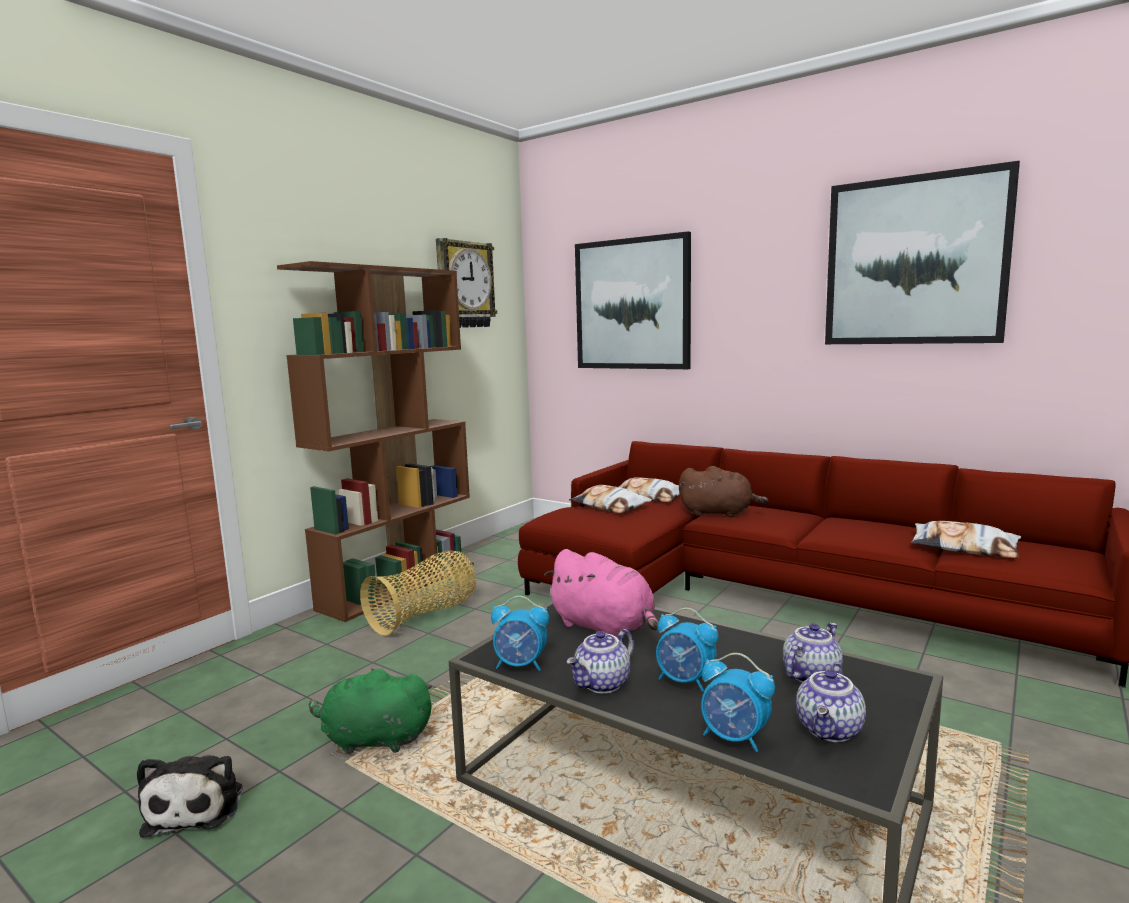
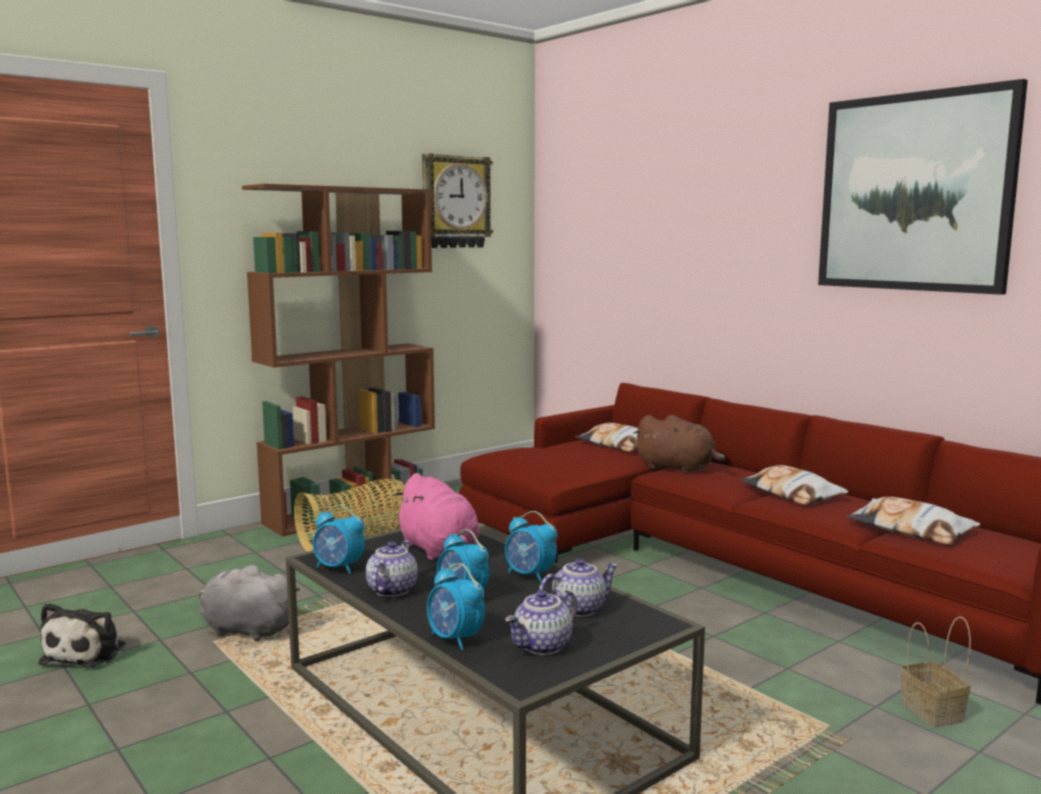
camera: 15 degrees right, 0 degrees up
green plush toy [309,668,432,754] -> grey plush toy [199,565,300,641]
teapot [566,629,634,694] -> teapot turned 135 degrees clockwise [366,541,418,597]
pillow [569,485,652,513] -> pillow moved to [739,465,849,505]
picture [575,231,691,369] -> none
none -> alarm clock [505,511,557,582]
none -> basket [901,616,971,727]

